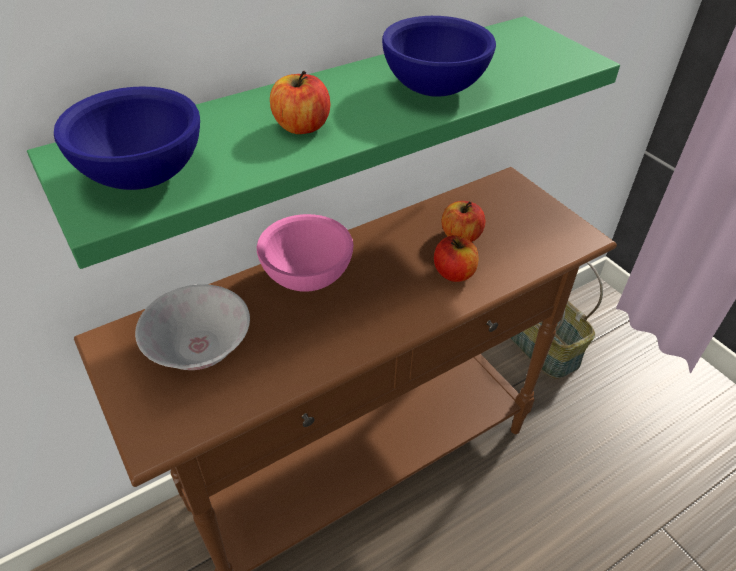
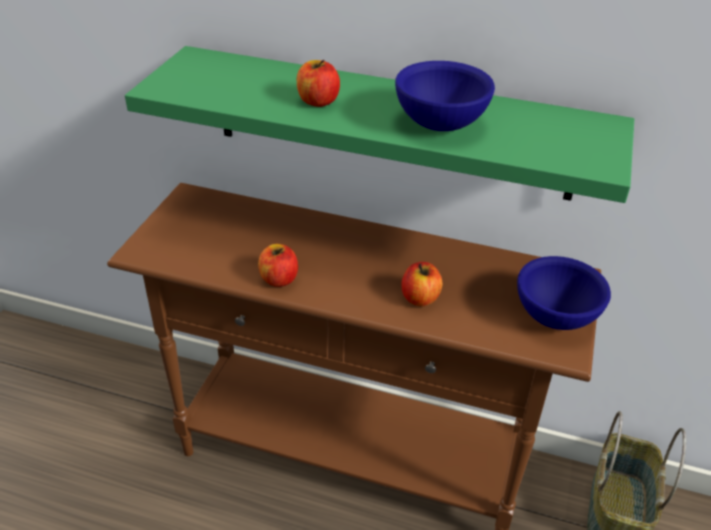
camera: 50 degrees right, 5 degrees down
blue bowl [54,87,200,190] -> blue bowl moved to [517,256,611,330]
white bowl [135,284,250,370] -> none
pink bowl [257,214,353,292] -> none
apple [441,201,485,242] -> apple moved to [258,244,298,287]

